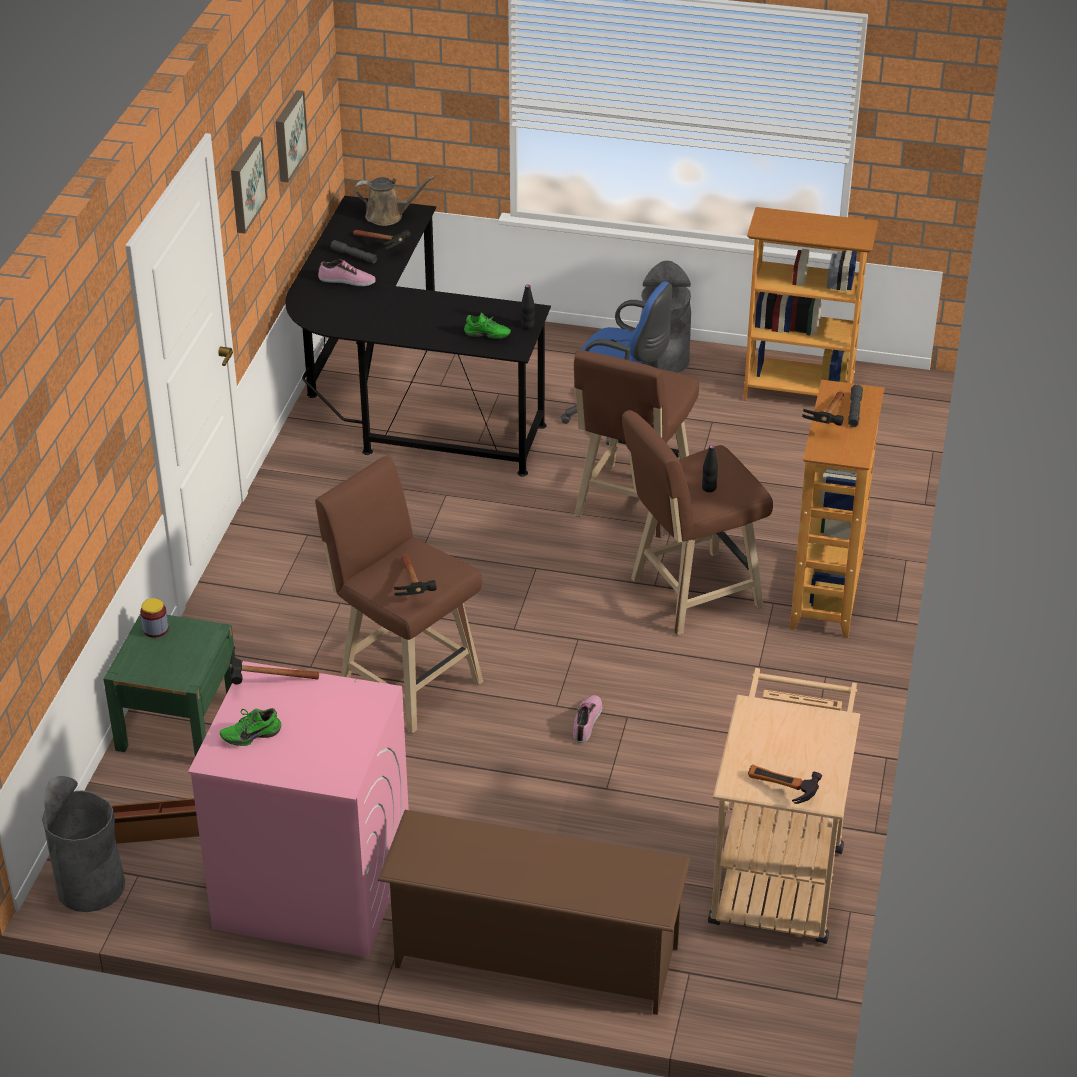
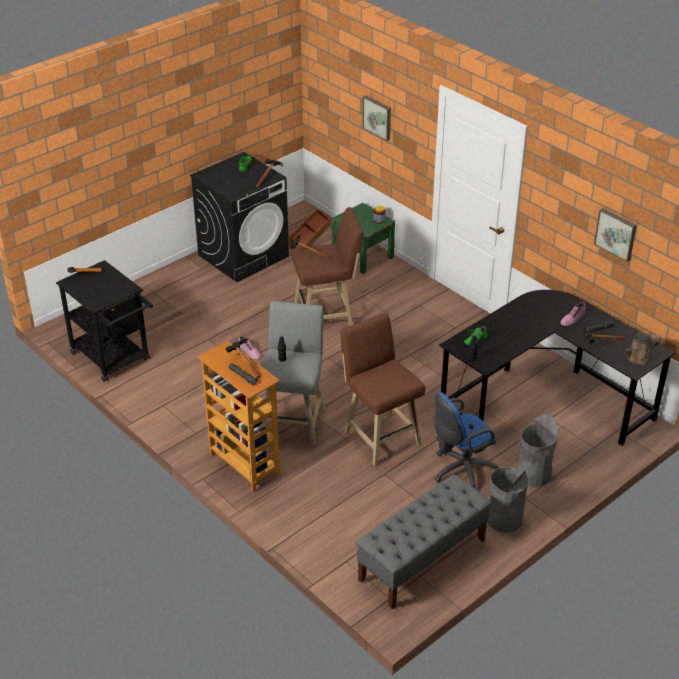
camera: 125 degrees right, 0 degrees up
grey trash can [42,776,125,912] -> grey trash can moved to [517,414,558,487]
pink washing machine [188,661,409,958] -> black washing machine [190,152,289,282]
picture [231,136,268,234] -> picture moved to [362,96,391,141]
brown watering can [354,176,435,226] -> brown watering can turned 45 degrees clockwise [609,333,661,365]
brown shoe rack [378,810,691,1015] -> none
brown stool [622,410,773,635] -> grey stool [261,301,325,445]
beige cart [708,668,860,944] -> black cart [56,260,153,382]
bookcase [743,207,878,401] -> grey bench [356,474,492,609]

